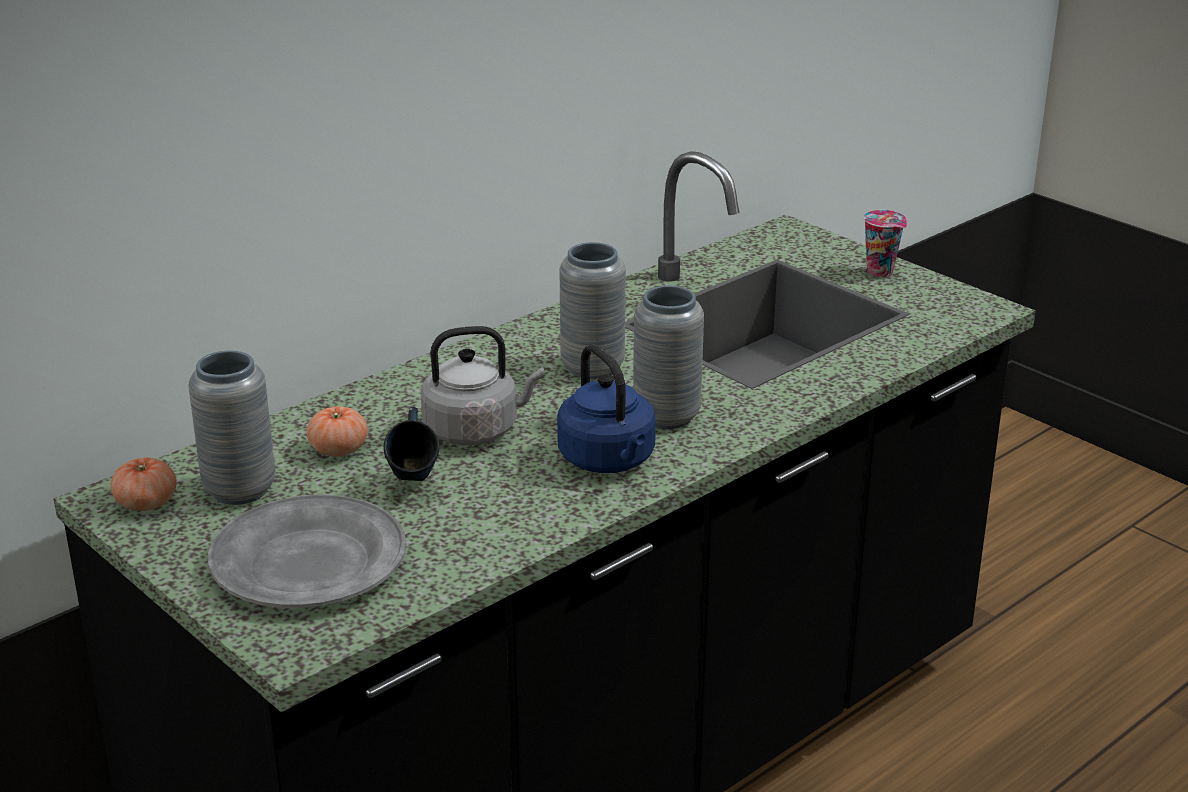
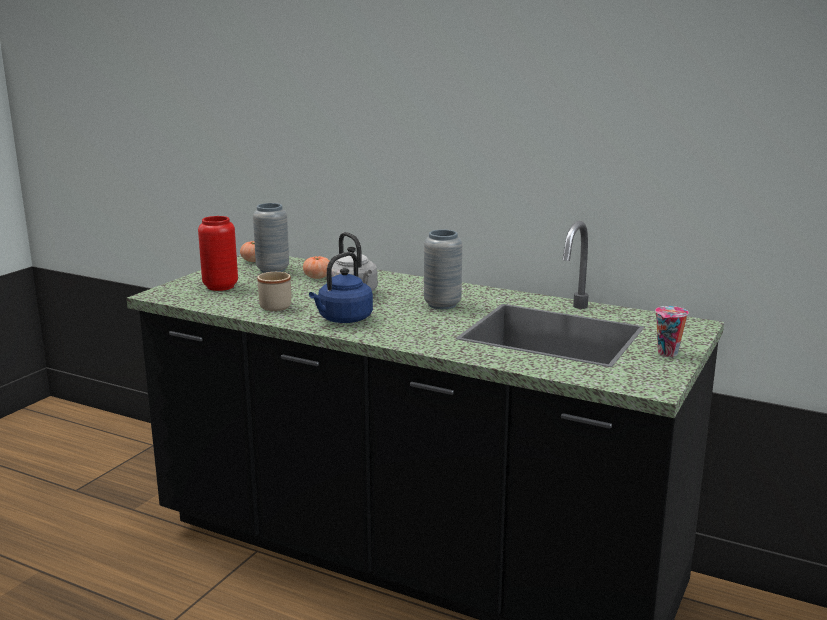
camera: 70 degrees right, 10 degrees down
grey plate [208,495,407,608] -> red vase [198,216,238,291]
blue mug [384,407,439,481] -> none
grey vase [633,285,704,429] -> none
none -> beige mug [257,272,291,311]

